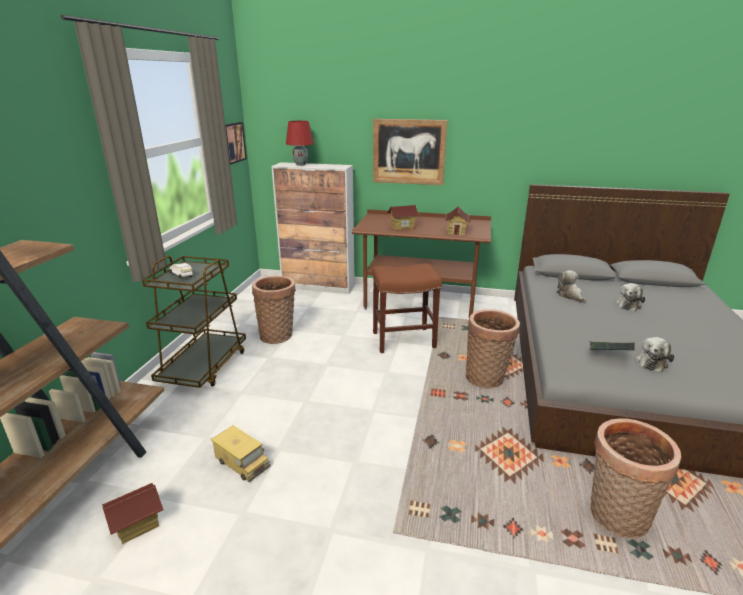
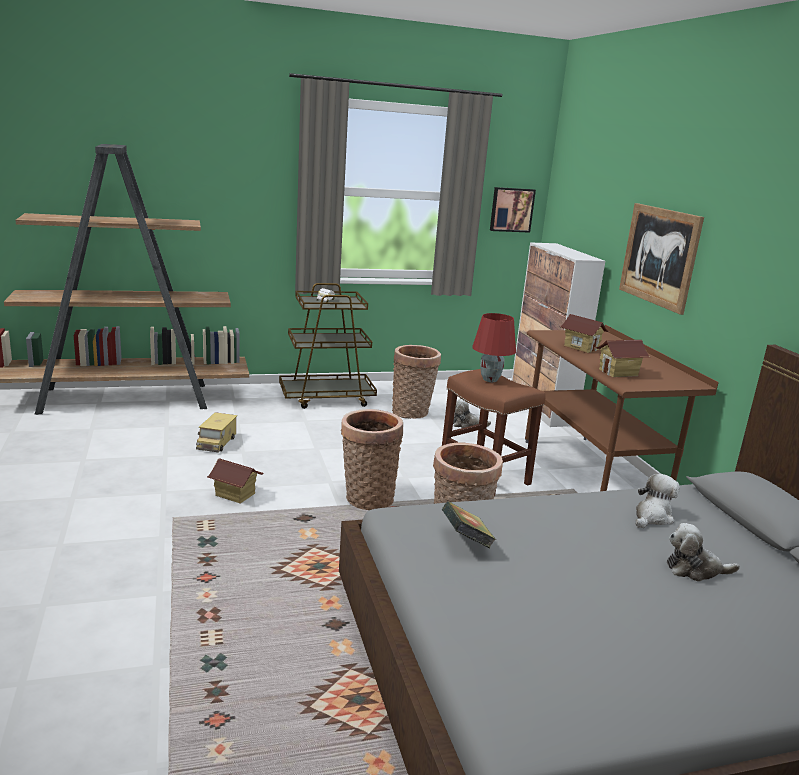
camera: 60 degrees right, 5 degrees down
toy house [102,483,164,544] -> toy house moved to [207,458,263,504]
red table lamp [286,121,314,166] -> red table lamp moved to [472,313,516,382]
basket [590,418,681,538] -> basket moved to [341,409,403,510]
plush toy [635,337,674,373] -> plush toy moved to [453,399,491,428]

